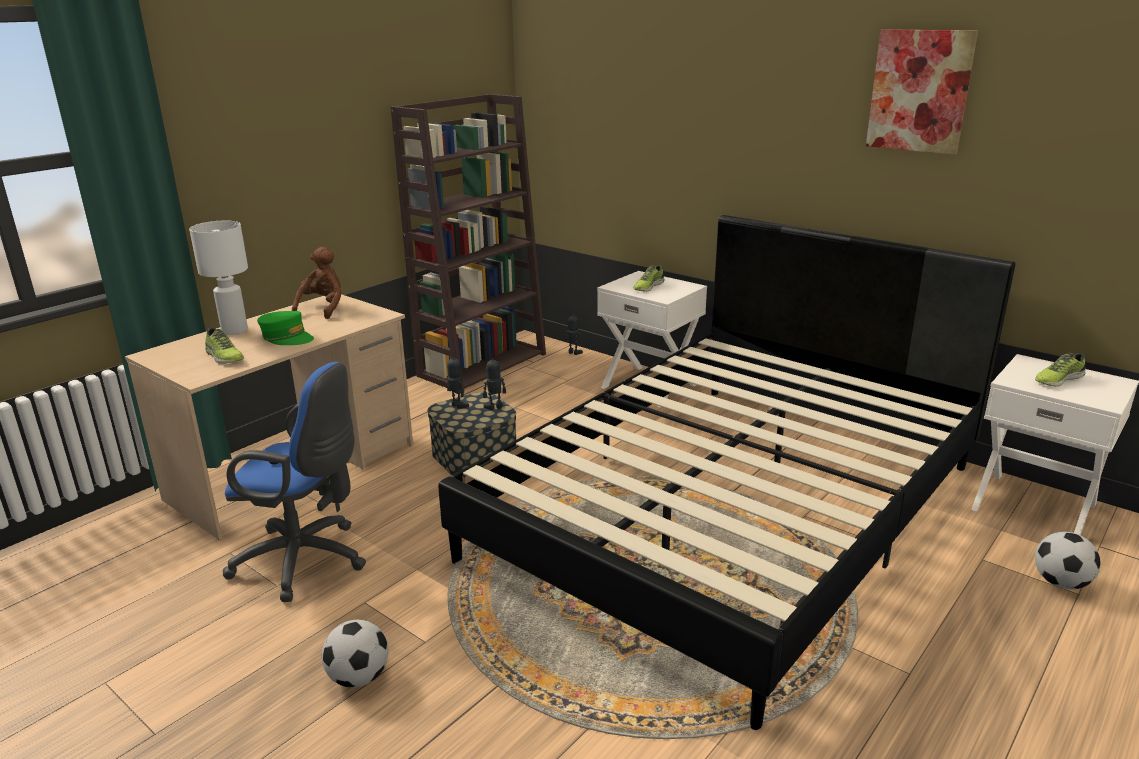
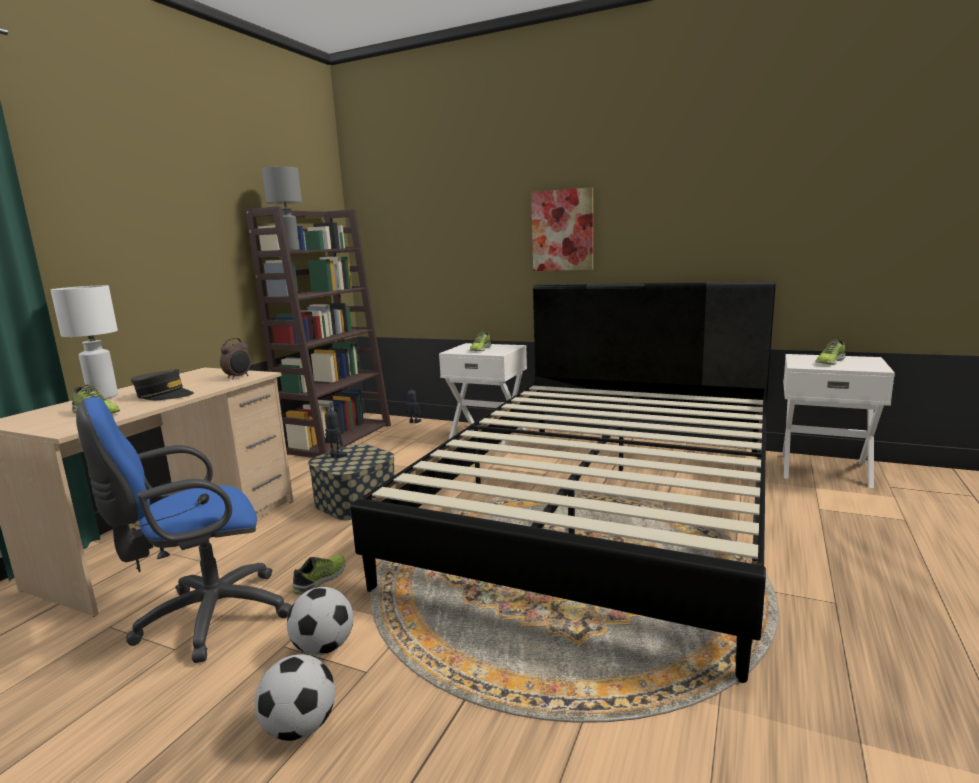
camera: 15 degrees left, 10 degrees down
blue office chair [223,362,366,602] -> blue office chair turned 150 degrees clockwise [76,397,292,663]
green cap [257,311,314,345] -> grey cap [131,369,194,400]
brown plush toy [292,247,342,319] -> none
toy robot [483,353,506,410] -> none
picture [866,29,978,155] -> picture moved to [531,187,593,271]
football [1035,532,1101,589] -> football moved to [287,587,353,655]
none -> alarm clock [220,338,251,379]
none -> grey table lamp [262,166,302,251]
none -> shoe [292,555,345,594]

